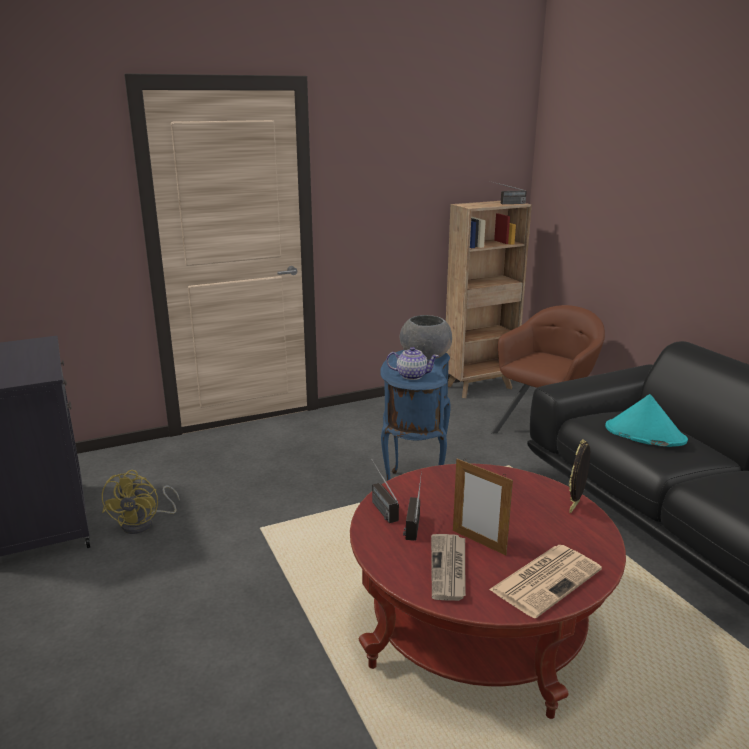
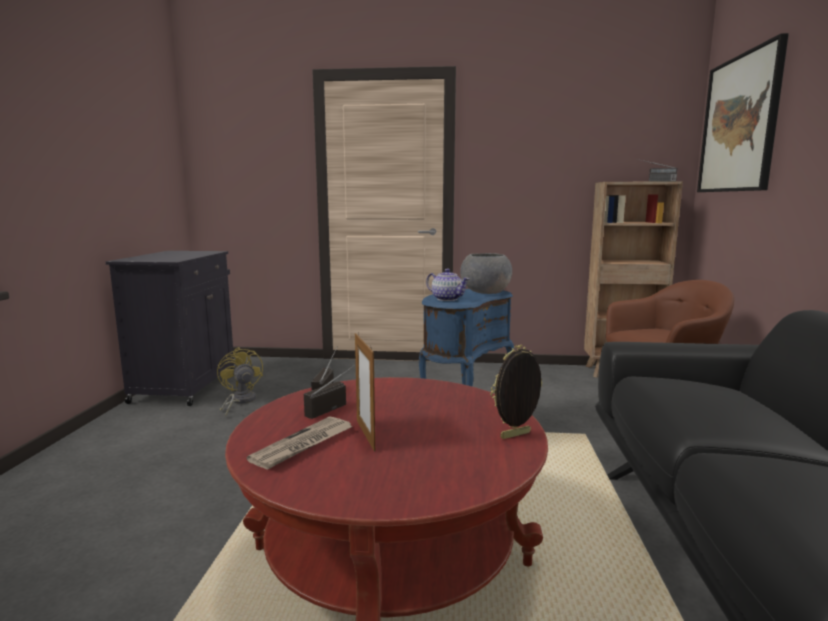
camera: 30 degrees right, 10 degrees down
yellow fan [102,470,180,534] -> yellow fan turned 120 degrees clockwise [217,347,263,416]
newspaper [489,545,602,618] -> none
turquoise hat [605,394,688,447] -> none
none -> picture [697,33,789,192]

